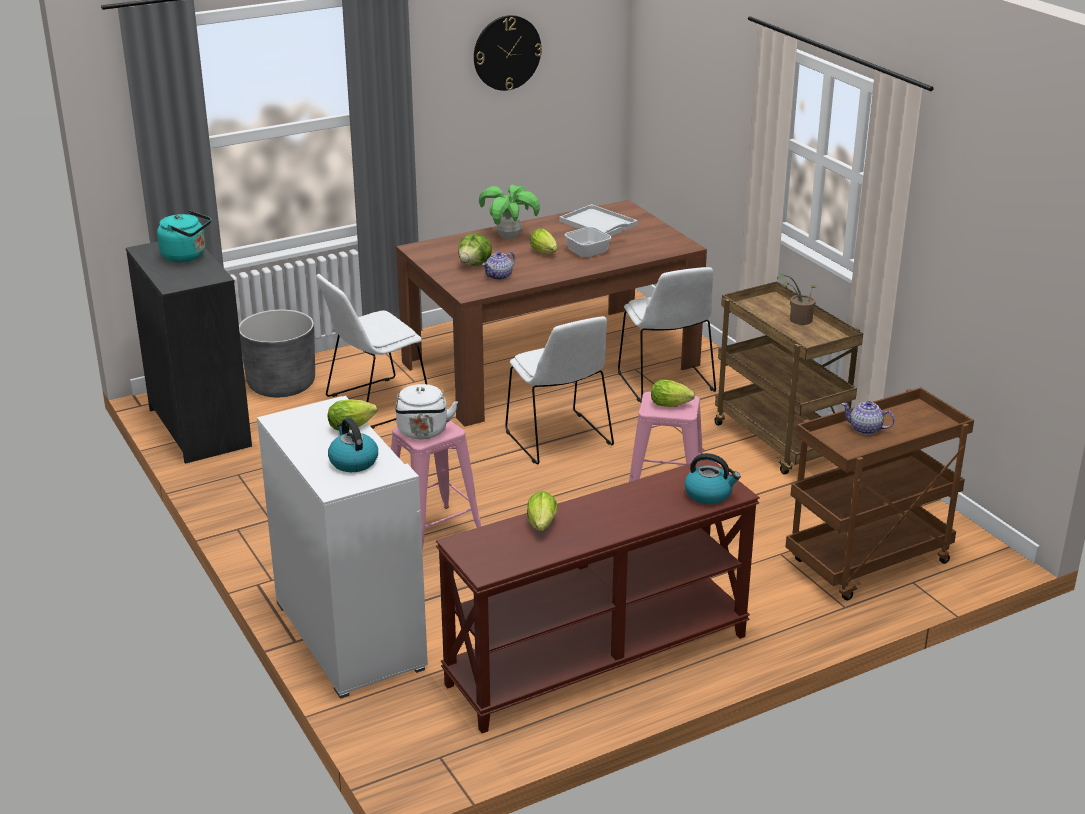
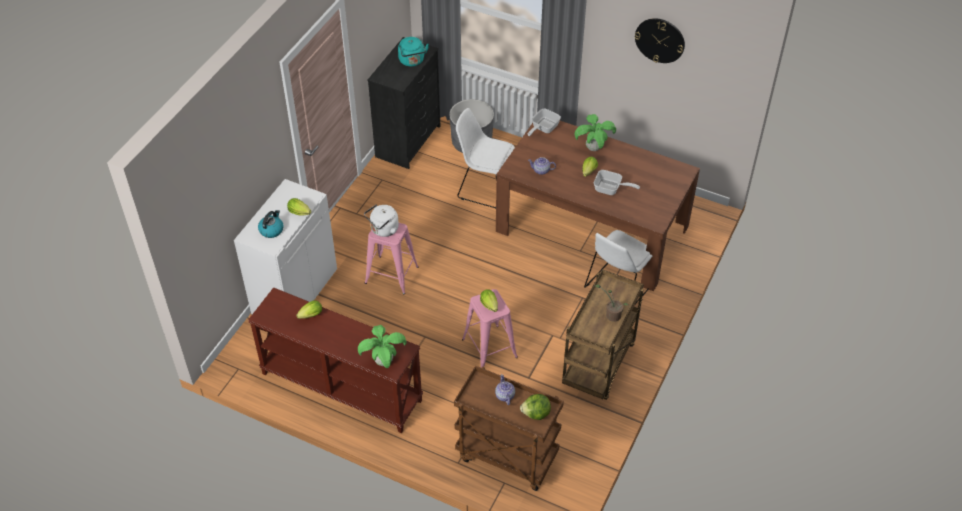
camera: 55 degrees right, 20 degrees up
lettuce [458,234,492,266] -> lettuce moved to [520,394,551,420]
white chair [505,316,614,464] -> none
white tray [559,204,638,236] -> none
kettle [684,453,741,504] -> potted plant [358,325,407,368]
none -> frying pan [528,109,561,136]

